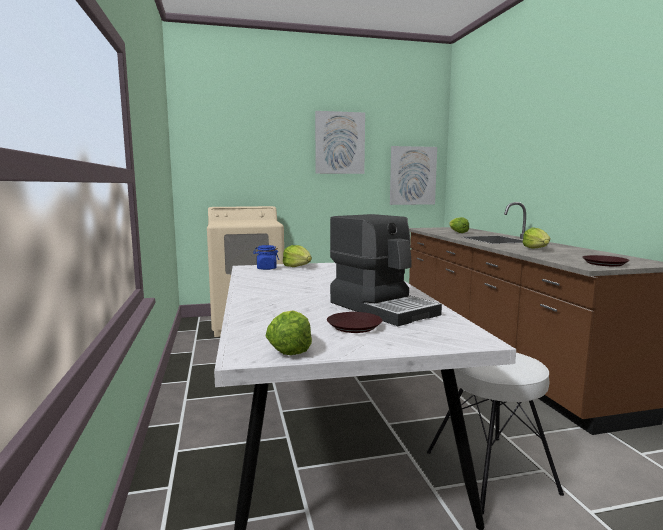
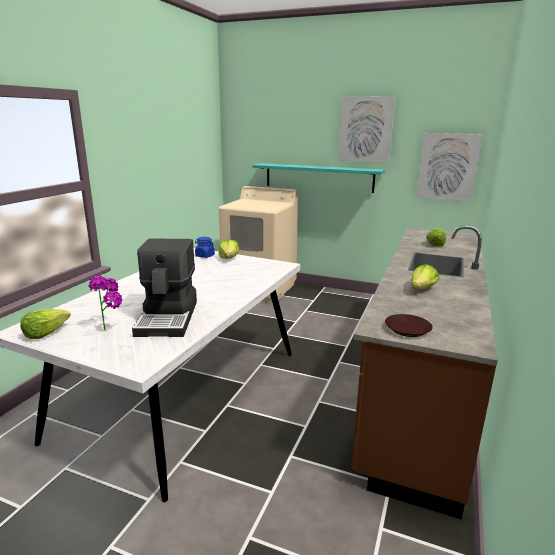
camera: 35 degrees right, 10 degrees up
brown plate [327,312,382,333] -> potted plant [88,276,123,330]
white stool [427,352,564,515] -> none
none -> turquoise shelf [252,163,385,193]

